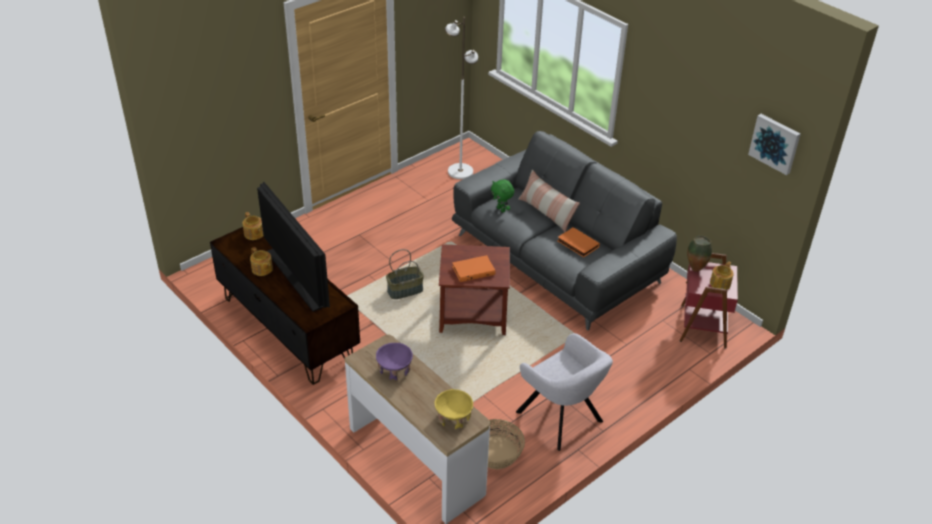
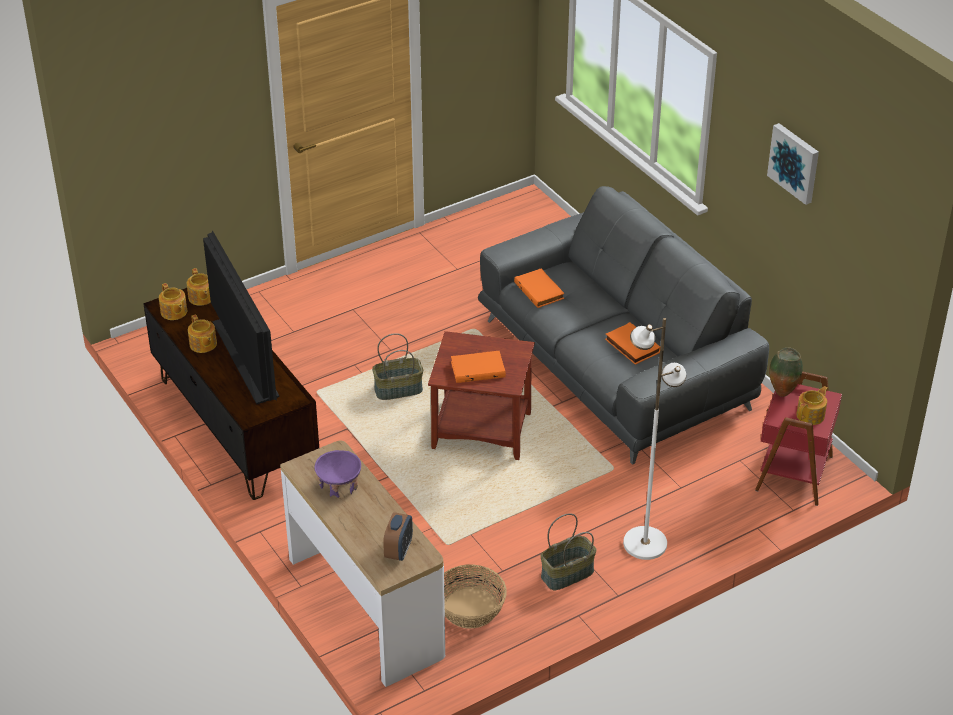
camera: 10 degrees right, 0 degrees up
yellow bowl [434,389,473,429] -> alarm clock [383,512,413,561]
white floor lamp [445,17,478,179] -> white floor lamp moved to [623,318,686,560]
green plush toy [491,180,514,212] -> orange book [514,268,564,308]
grey armchair [516,333,613,451] -> basket [540,513,597,590]
pillow [518,170,580,232] -> none
picture [748,114,801,175] -> picture moved to [767,123,819,205]
none -> teapot [159,283,187,320]

